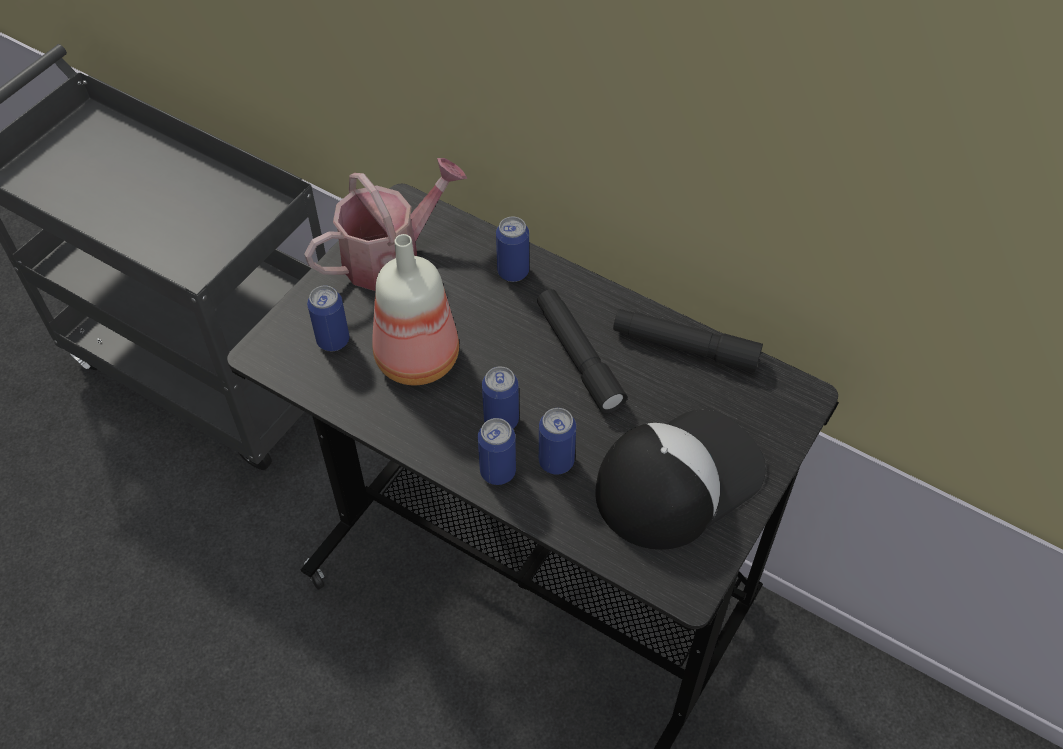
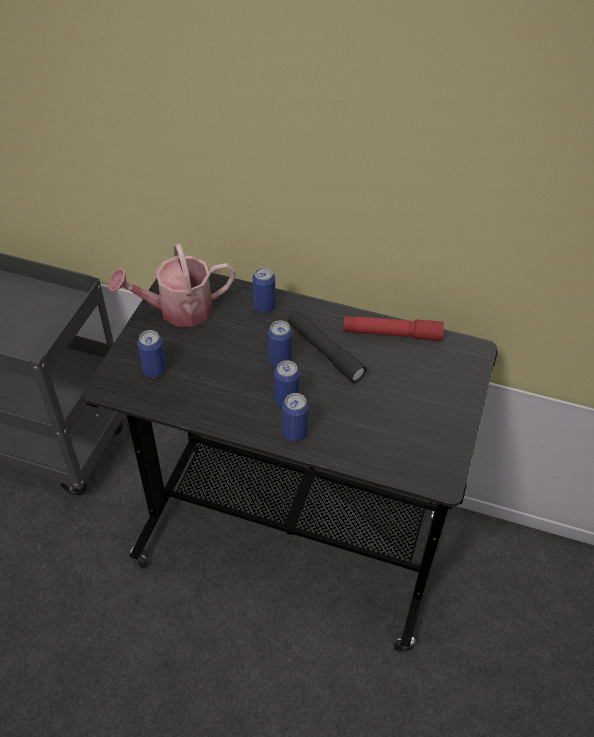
camera: 15 degrees left, 5 degrees down
watering can [304,158,468,291] -> watering can turned 150 degrees counterclockwise [109,243,235,327]
bottle [372,234,459,385] -> none
can [539,408,576,474] -> can moved to [268,320,292,367]
cap [595,410,766,550] -> none
black flashlight [613,309,763,372] -> red flashlight [343,316,444,341]

